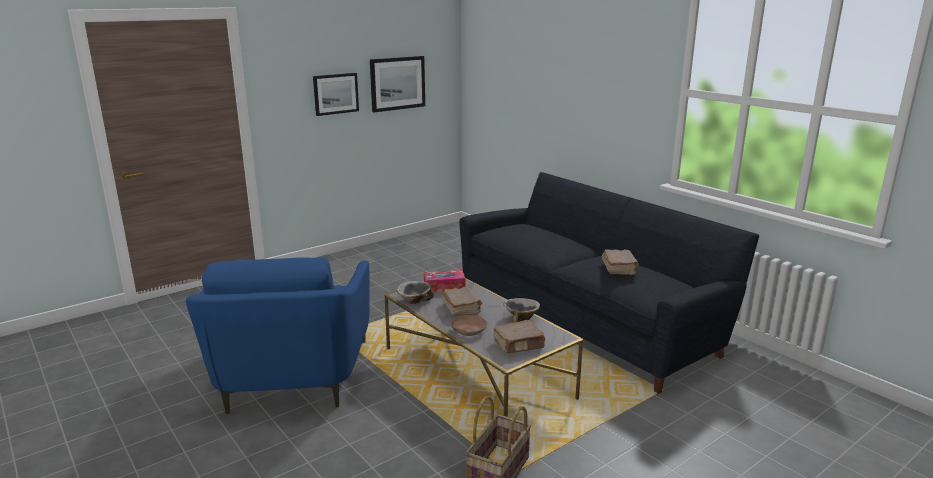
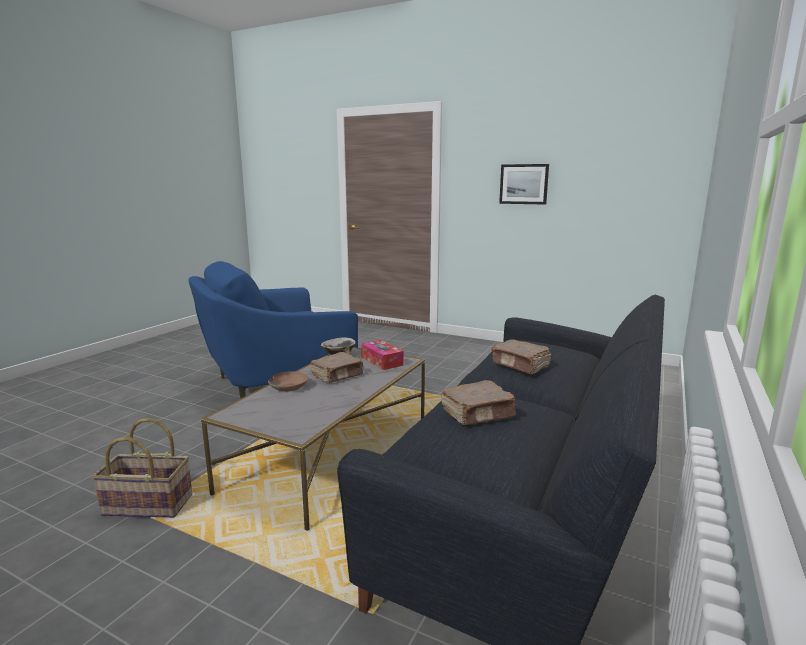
camera: 65 degrees right, 5 degrees down
picture [370,56,425,112] -> none
brown book [493,320,546,353] -> brown book moved to [491,339,551,375]
bowl [503,298,540,323] -> none

